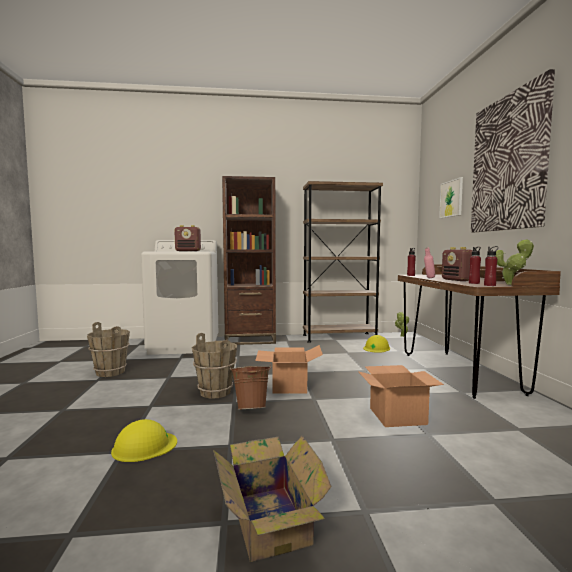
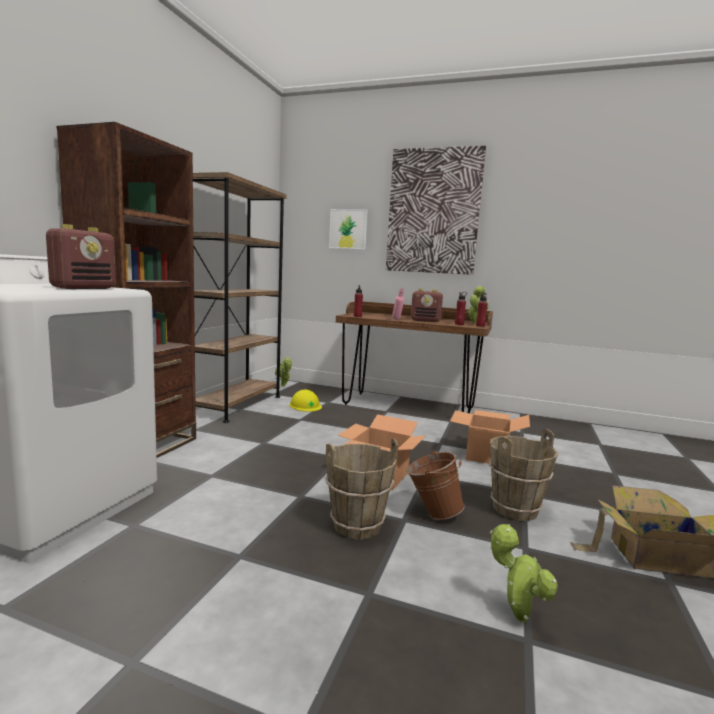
camera: 65 degrees left, 5 degrees up
brown bucket [87,322,130,377] -> brown bucket moved to [489,429,558,521]
yellow hard hat [111,419,177,462] -> potted plant [490,524,558,623]

